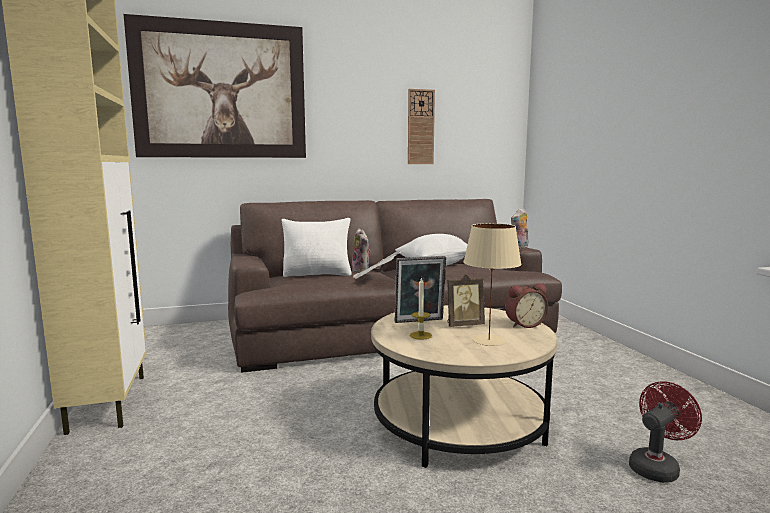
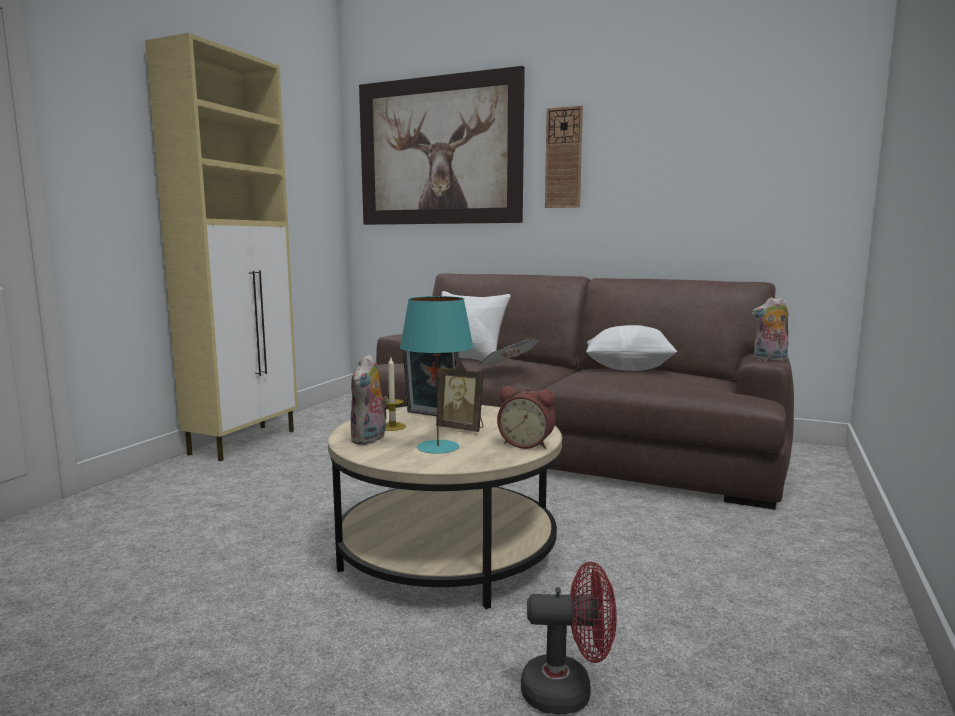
camera: 40 degrees right, 0 degrees up
plush toy [352,228,371,272] -> plush toy moved to [350,353,389,445]
wall clock [408,89,435,164] -> wall clock moved to [545,106,583,208]
beige table lamp [463,223,522,346] -> turquoise table lamp [400,296,474,454]

